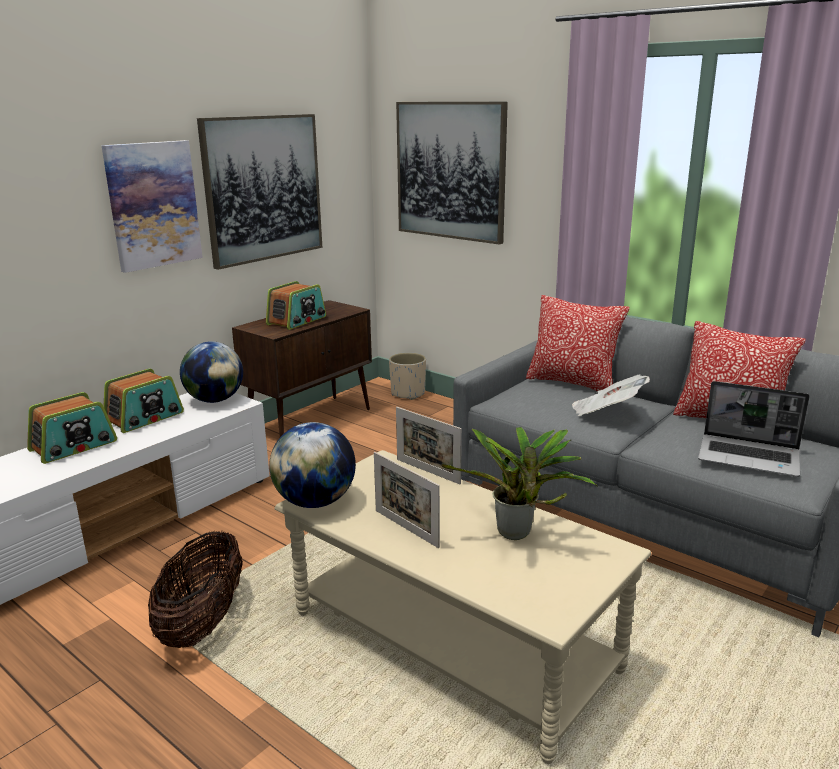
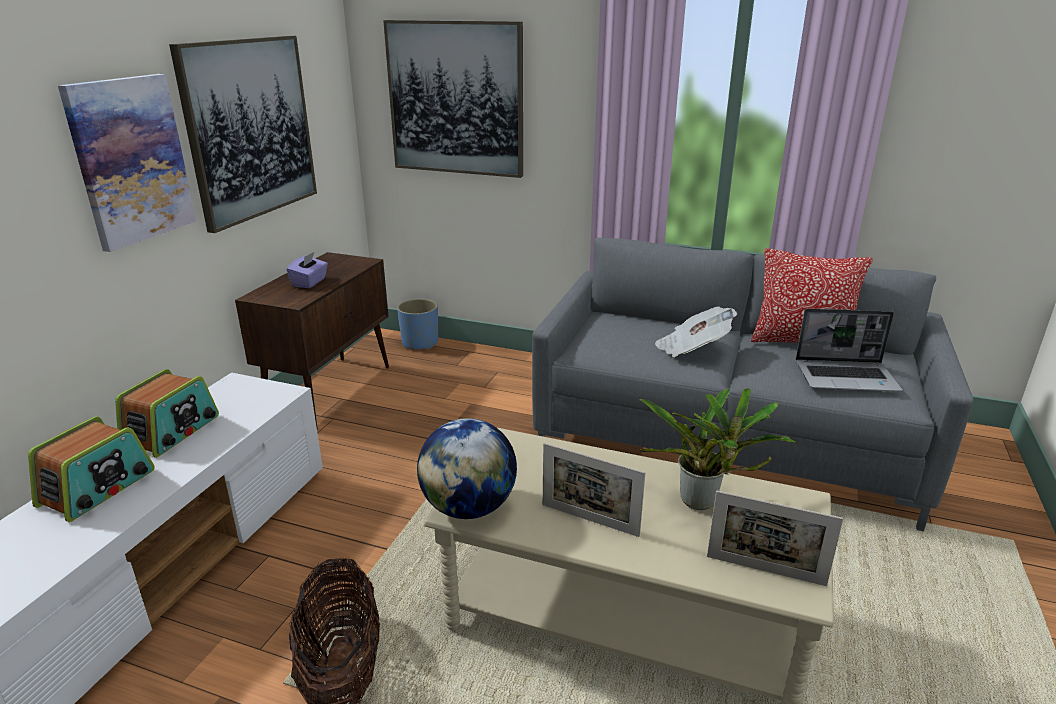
camera: 20 degrees left, 5 degrees up
globe [180,341,243,403] -> none
radio [266,281,326,330] -> purple tissue box [287,252,328,288]
beige planter [389,353,426,400] -> blue planter [397,299,438,350]
picture frame [396,407,462,484] -> picture frame moved to [707,491,843,586]
pillow [526,295,629,391] -> none

